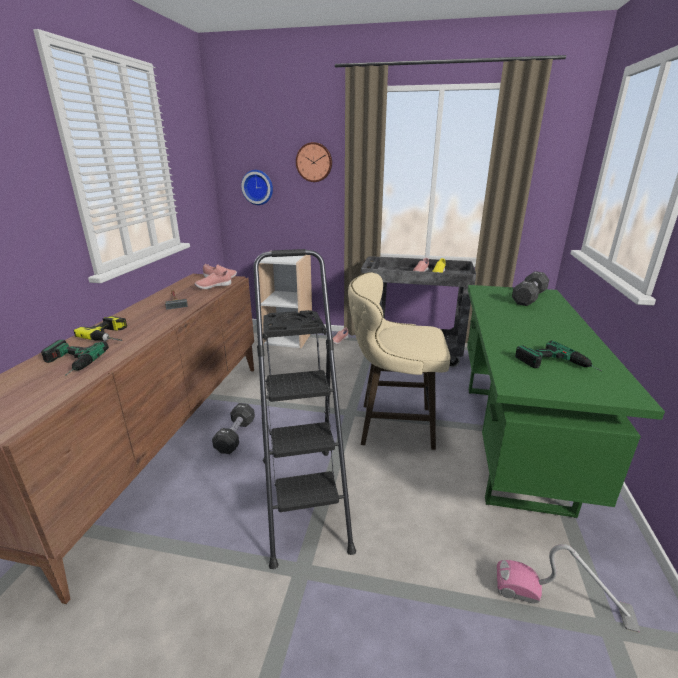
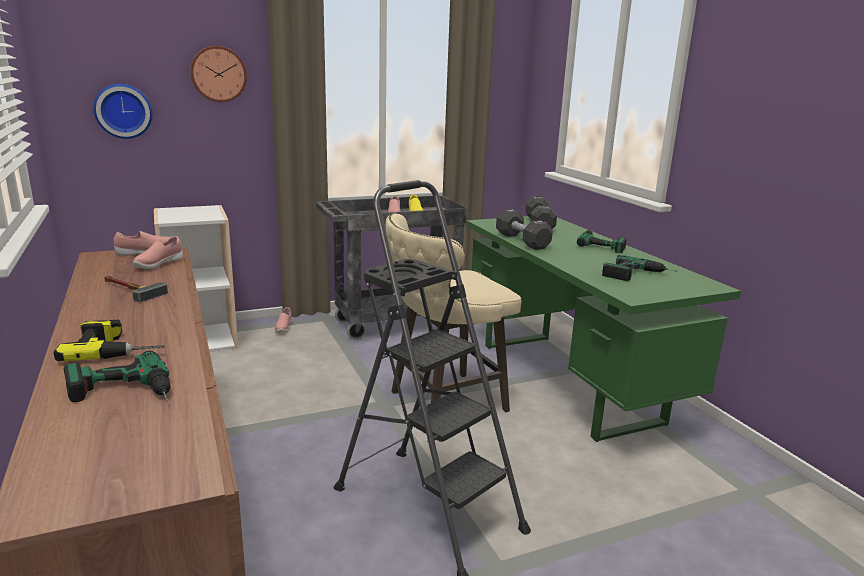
camera: 35 degrees left, 5 degrees down
black dumbbell [212,403,255,454] -> black dumbbell moved to [496,209,553,250]
vacuum cleaner [497,544,640,633] -> none
none -> power drill [577,230,627,253]

